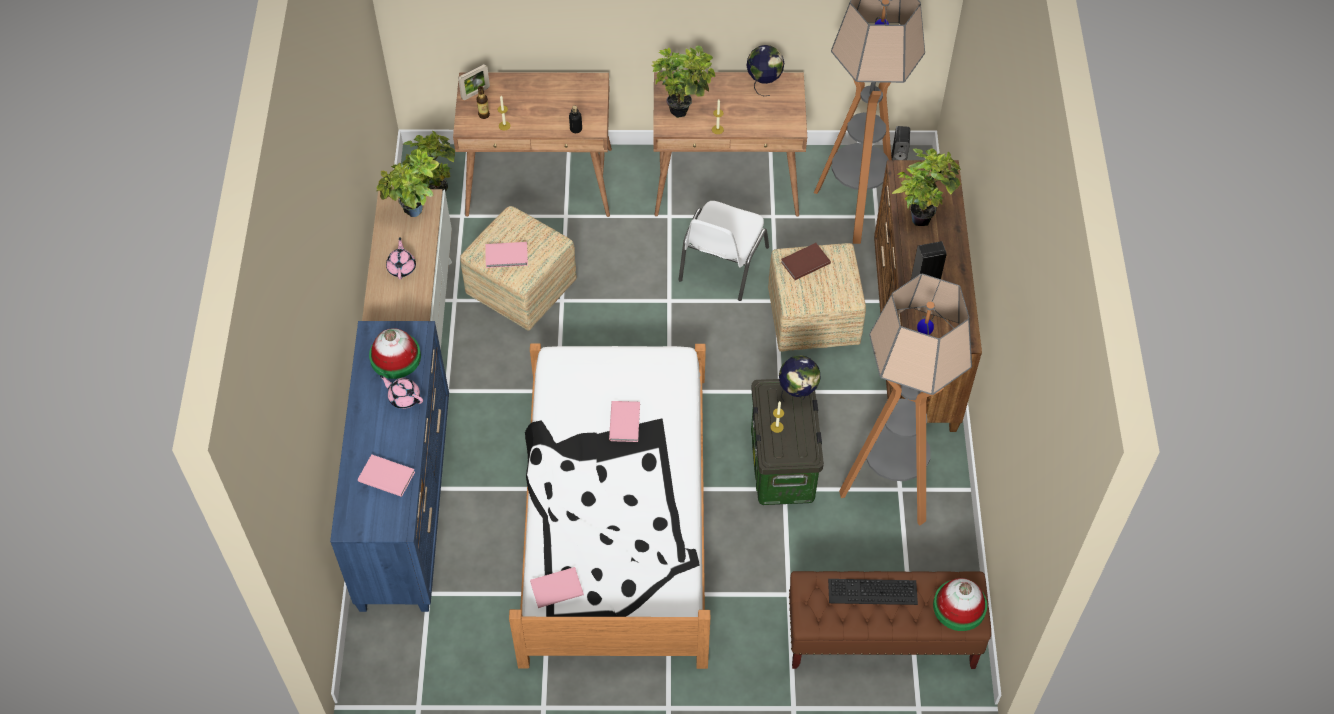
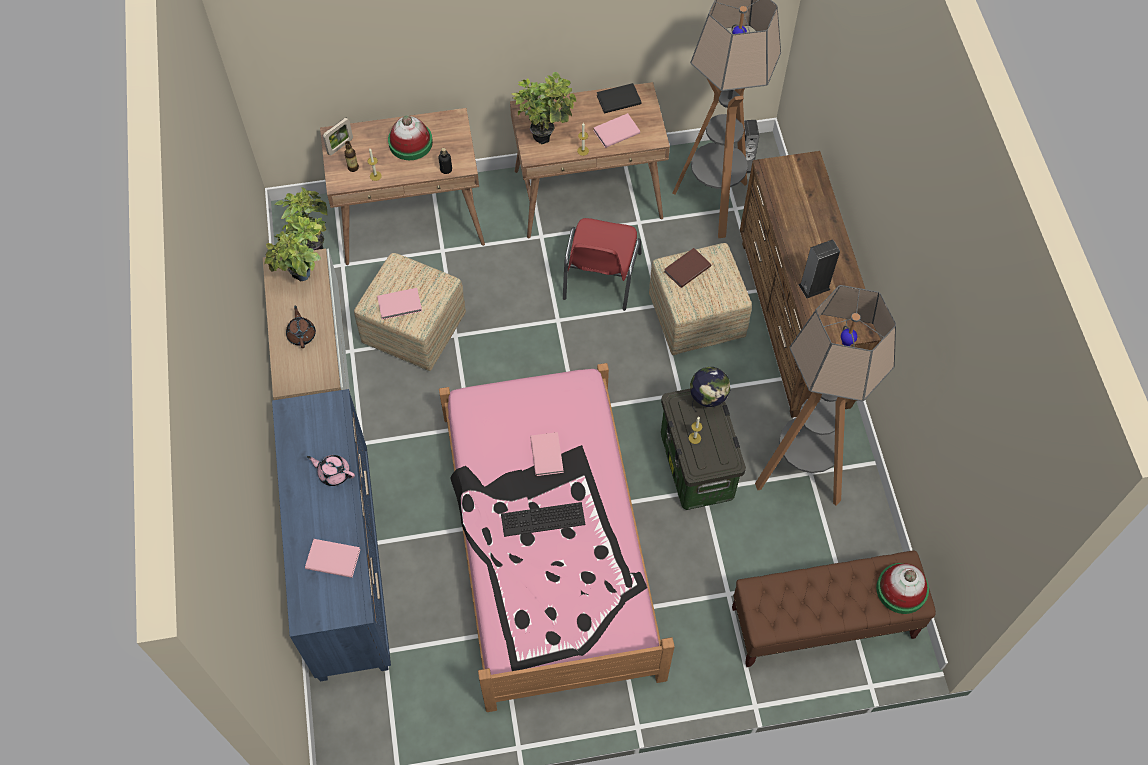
camera: 10 degrees left, 5 degrees up
hat [369,328,421,379] -> hat moved to [388,116,433,160]
pink teapot [386,237,416,280] -> brown teapot [286,305,316,348]
white bed [509,343,710,669] -> pink bed [439,363,675,712]
pink book [530,567,584,608] -> pink book moved to [593,113,640,148]
white chair [679,201,769,301] -> red chair [563,218,642,311]
globe [746,45,784,96] -> black book [597,83,641,113]
keyboard [828,579,918,605] -> keyboard moved to [501,502,586,537]
potted plant [892,148,961,226] -> none

